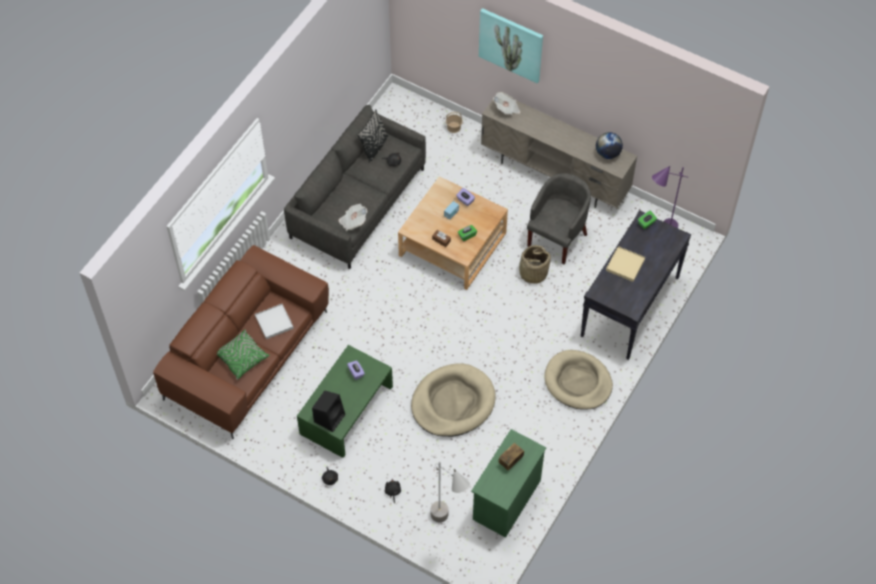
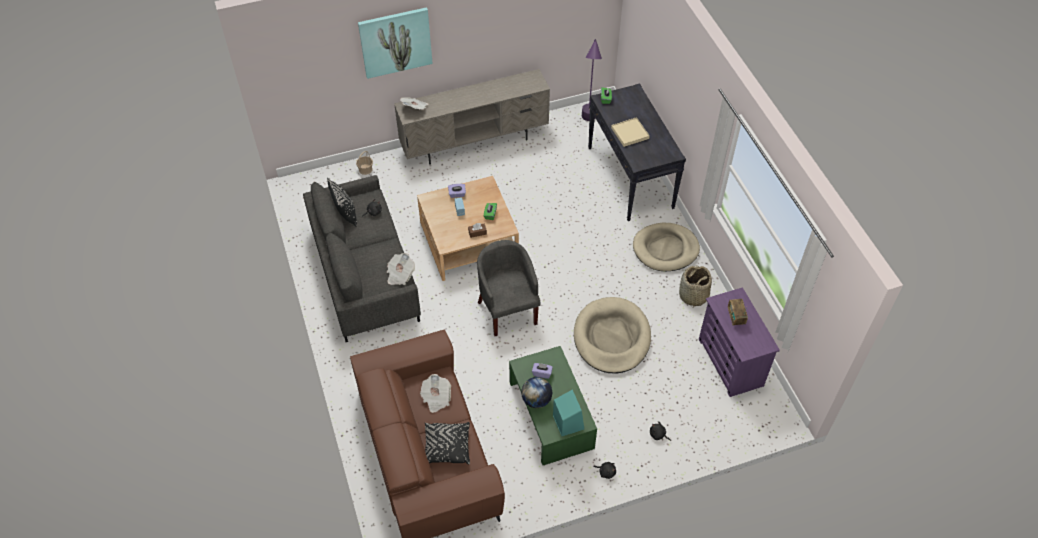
camera: 50 degrees left, 5 degrees down
green pillow [217,330,270,380] -> black pillow [425,422,470,464]
white tray [255,304,294,339] -> newspaper [420,374,451,413]
black speaker [312,390,345,432] -> turquoise speaker [553,390,584,436]
grey floor lamp [431,461,470,523] -> none
green dresser [471,429,546,538] -> purple dresser [699,287,780,397]
basket [517,245,551,284] -> basket moved to [679,265,712,307]
grey armchair [527,173,591,264] -> grey armchair moved to [477,240,541,336]
globe [596,132,623,159] -> globe moved to [521,377,552,408]

